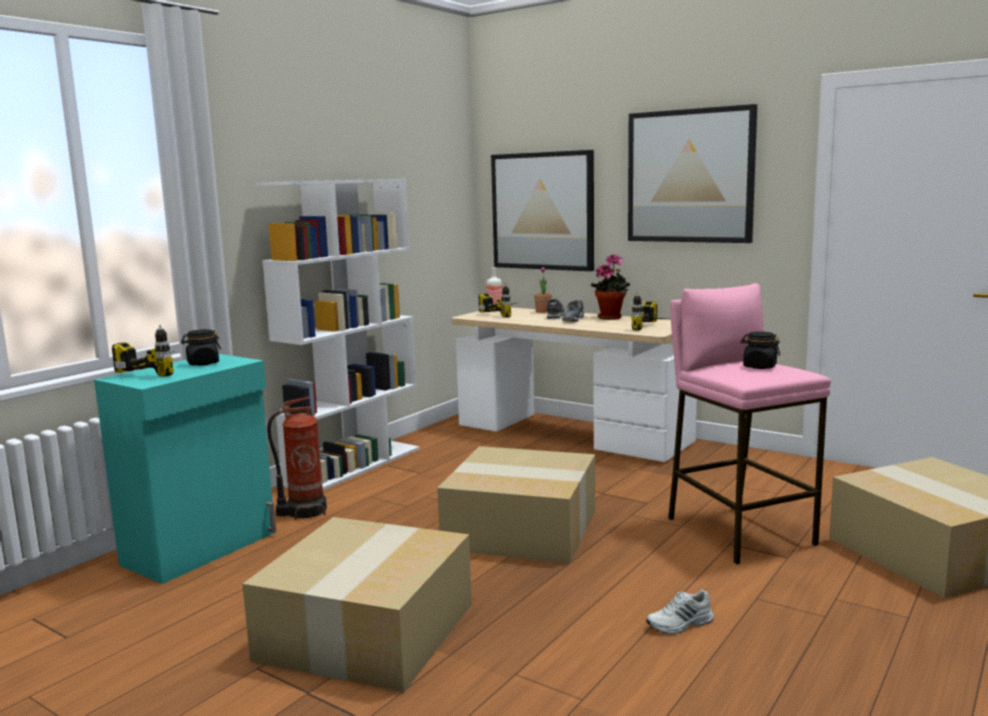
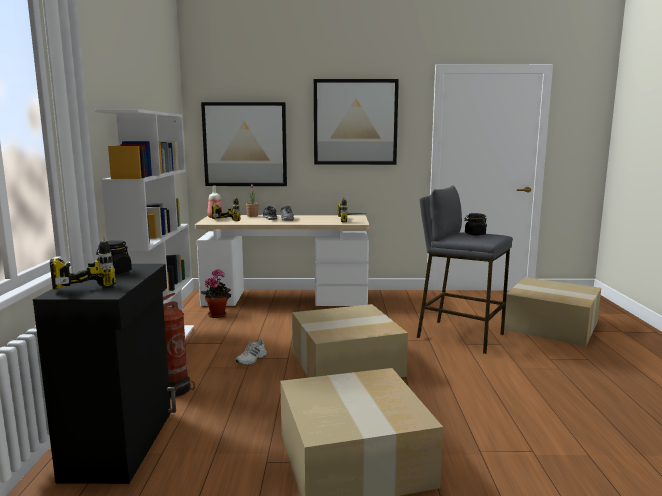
camera: 35 degrees left, 0 degrees up
turquoise cabinet [94,354,276,584] -> black cabinet [33,264,176,484]
potted plant [591,254,630,320] -> potted plant moved to [201,269,231,318]
white shoe [646,589,714,634] -> white shoe moved to [235,339,267,365]
pink stool [668,283,831,565] -> grey stool [416,186,513,354]

